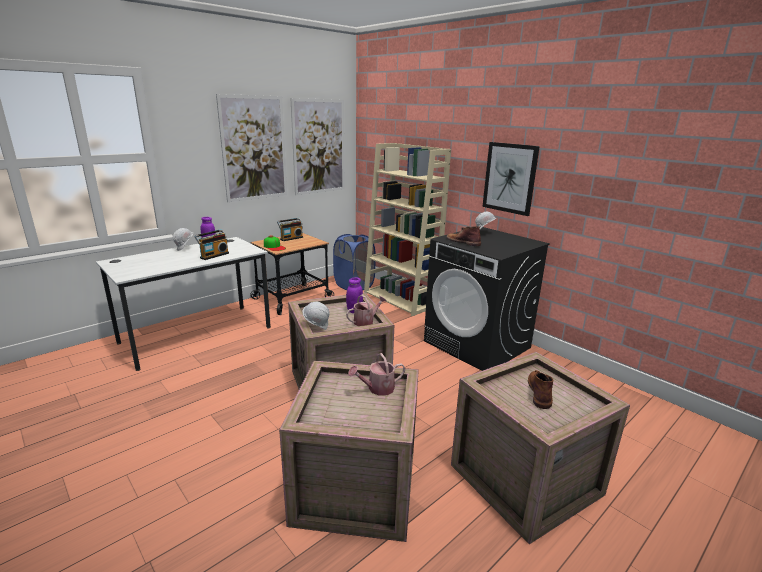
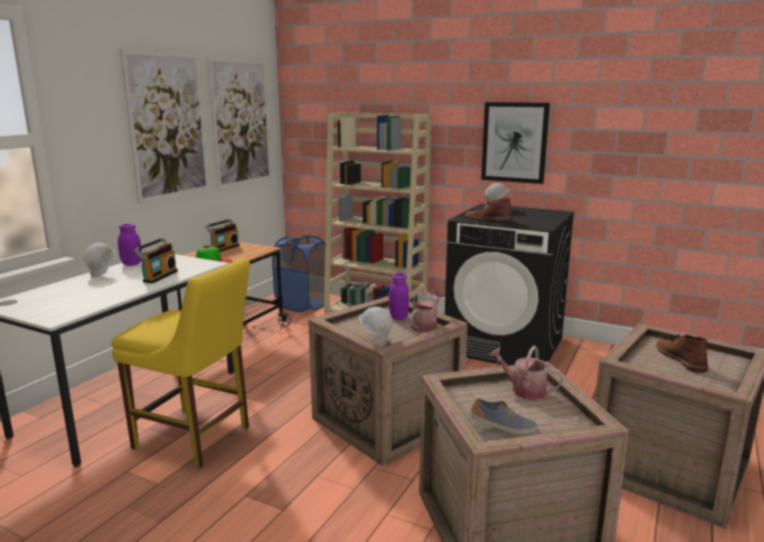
camera: 20 degrees left, 5 degrees down
watering can [348,353,406,396] -> watering can turned 75 degrees clockwise [489,346,564,400]
none -> yellow chair [111,258,250,469]
none -> shoe [470,398,538,435]

